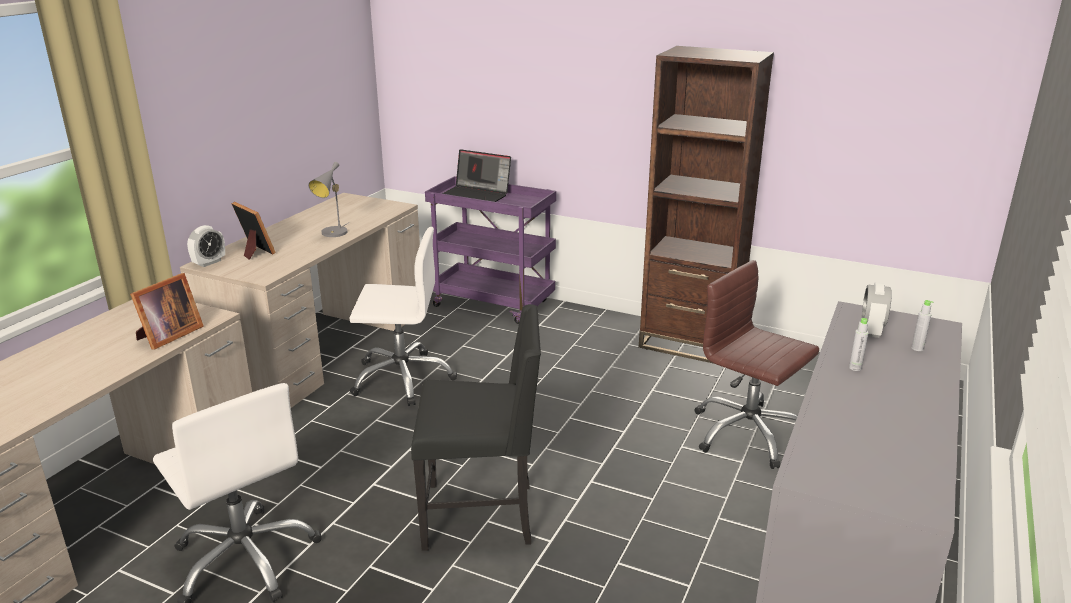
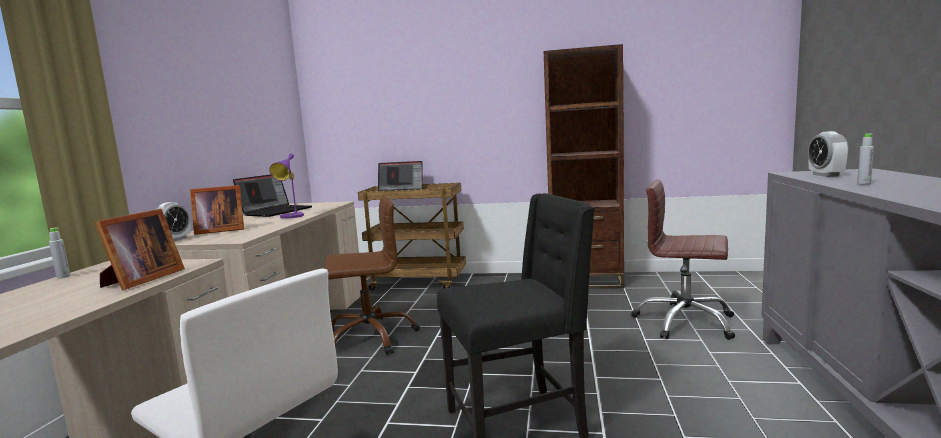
camera: 15 degrees left, 15 degrees down
picture frame [232,202,276,260] -> picture frame turned 135 degrees clockwise [190,185,244,235]
grey table lamp [308,162,350,237] -> purple table lamp [269,153,304,219]
white office chair [349,227,457,406] -> brown office chair [324,195,420,355]
purple cart [425,176,556,324] -> brown cart [358,183,466,291]
grey bottle [911,300,933,351] -> grey bottle moved to [49,228,70,279]
none -> laptop [233,174,312,217]

